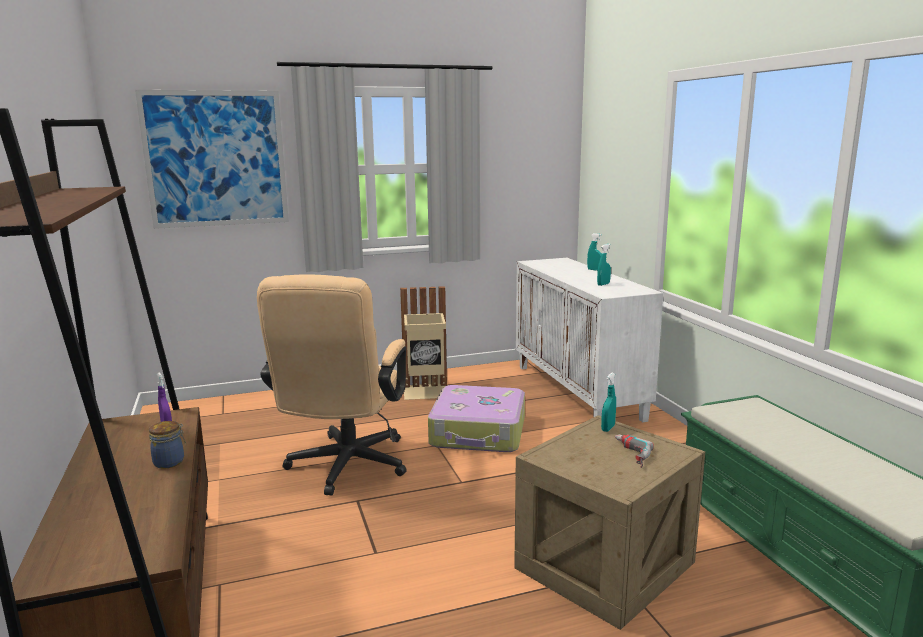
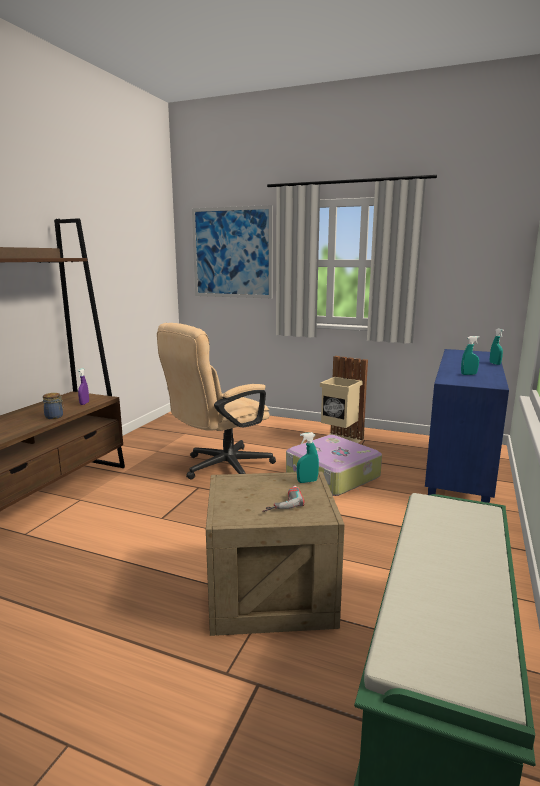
camera: 40 degrees right, 0 degrees up
white cabinet [516,258,663,422] -> blue cabinet [425,349,509,503]

